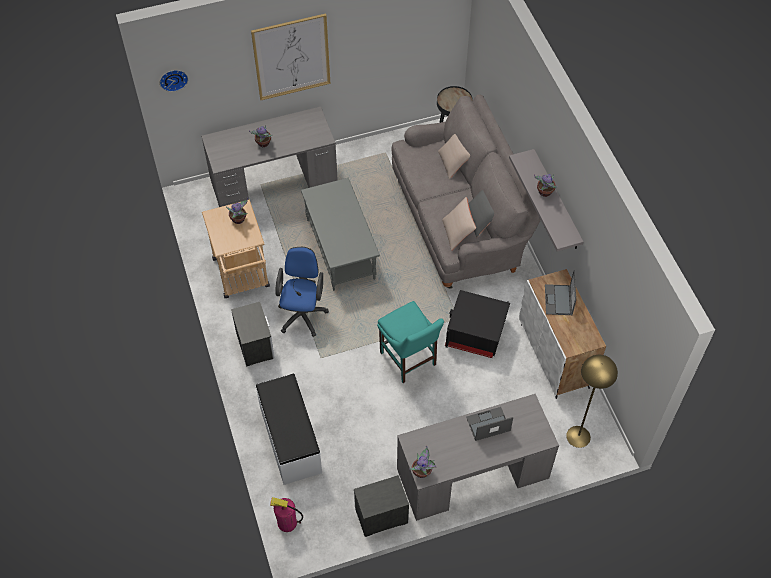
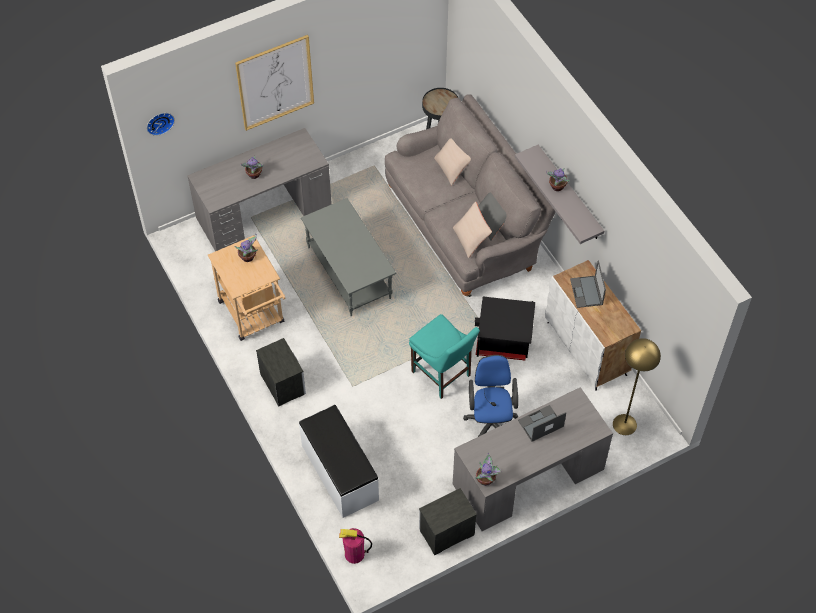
camera: 10 degrees left, 0 degrees up
blue office chair [275,247,329,337] -> blue office chair moved to [463,355,518,437]

